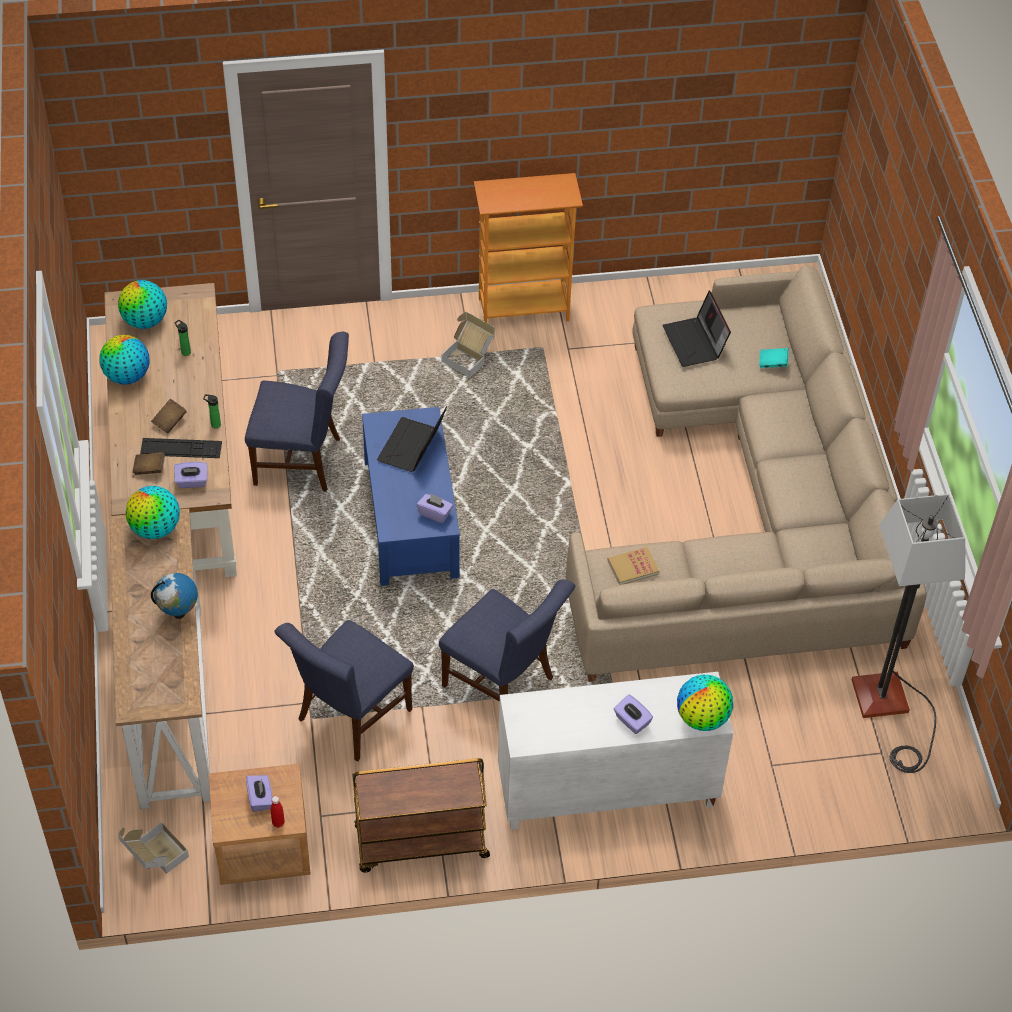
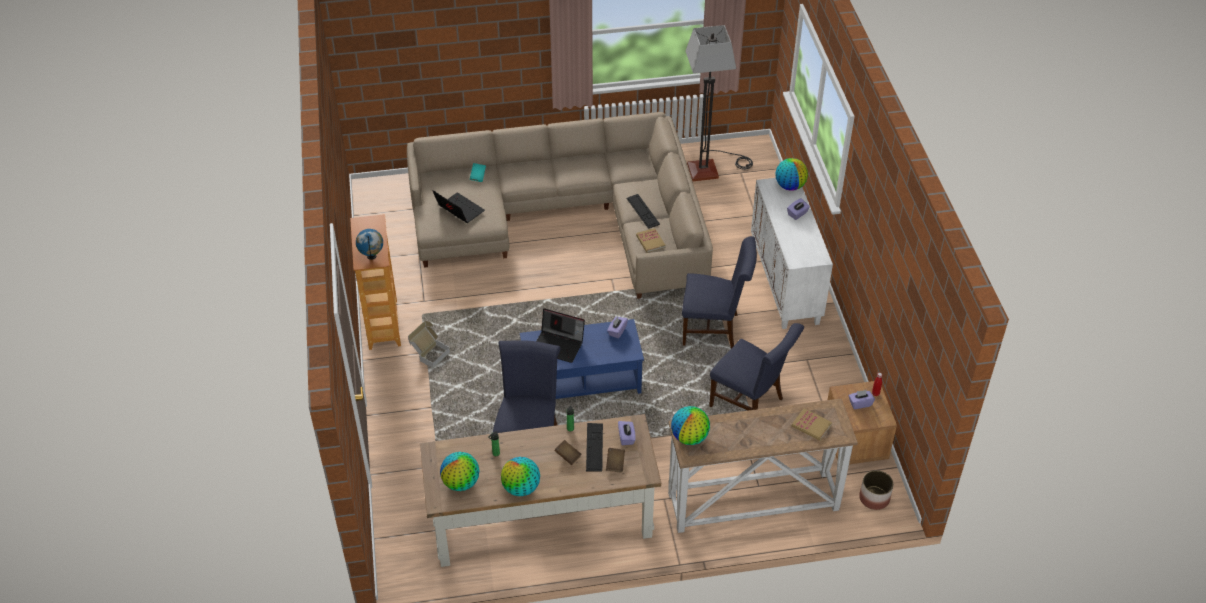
camera: 90 degrees left, 5 degrees down
cardboard box [118,822,189,874] -> planter [859,470,894,510]
globe [151,573,198,619] -> globe moved to [356,229,383,260]
brown cart [352,758,490,873] -> none
blue chair [439,579,575,702] -> blue chair turned 60 degrees clockwise [682,236,757,348]
laptop [662,291,731,367] -> laptop turned 120 degrees counterclockwise [432,190,485,223]
none -> keyboard [626,194,660,229]
none -> book [792,409,832,441]

